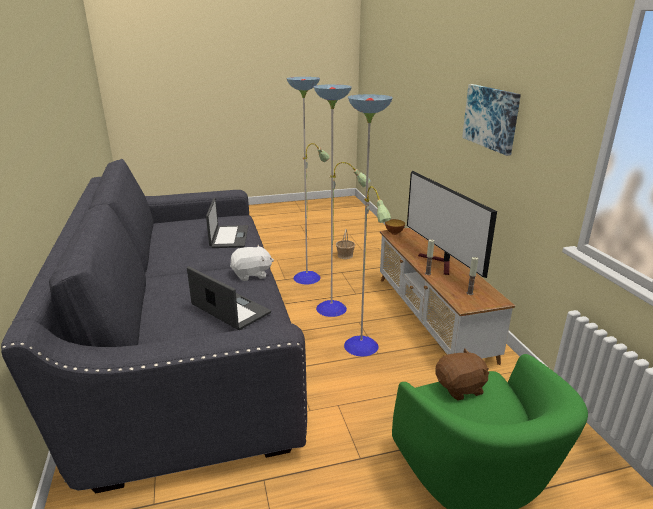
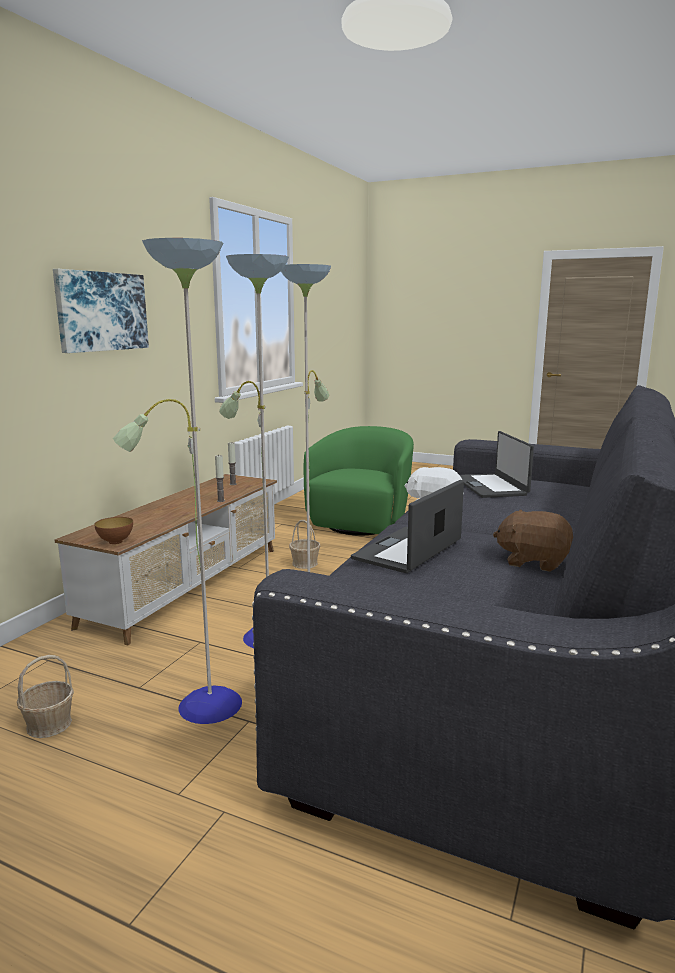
camera: 140 degrees left, 10 degrees down
television [407,171,497,278] -> none
brown plush toy [435,348,489,401] -> brown plush toy moved to [493,510,573,572]
none -> basket [289,520,320,569]

